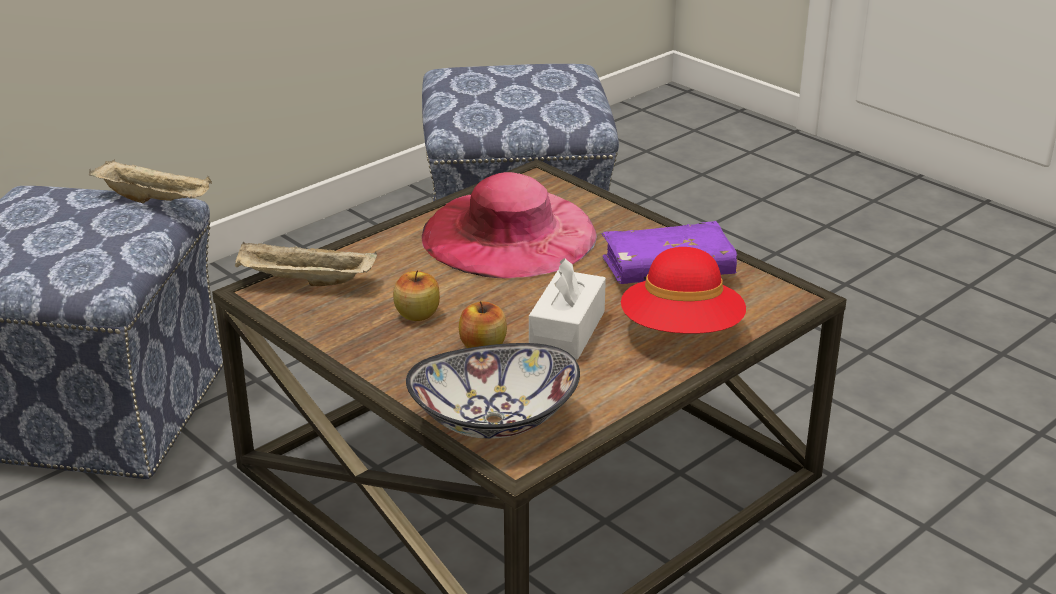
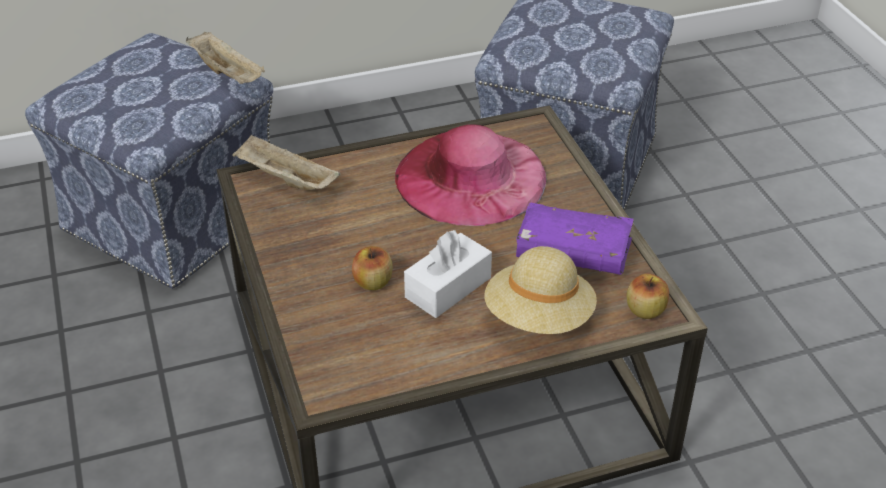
camera: 25 degrees right, 10 degrees up
apple [393,270,440,321] -> apple moved to [626,273,669,319]
bowl [406,343,580,439] -> none
red hat [621,247,746,334] -> beige hat [484,246,597,334]

